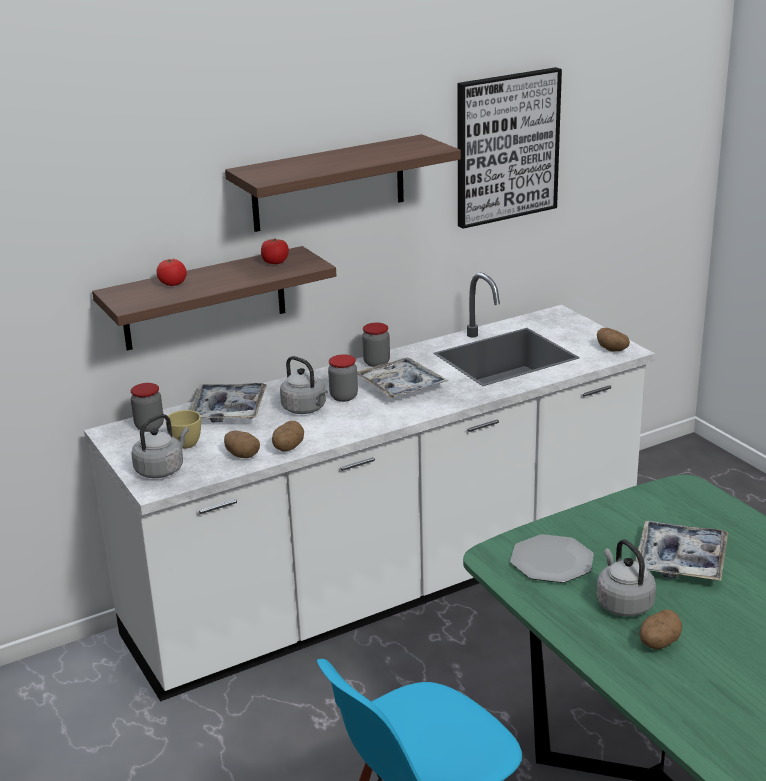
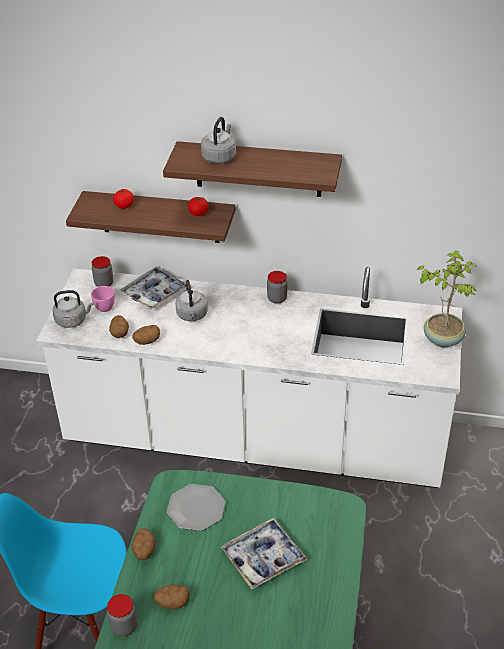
camera: 40 degrees right, 15 degrees up
yellow cup [165,410,201,449] -> pink cup [91,286,115,312]
jar [328,354,358,402] -> jar moved to [107,594,137,636]
tray [357,358,448,399] -> none
picture [457,67,562,229] -> none
grey kettle [596,539,656,616] -> grey kettle moved to [201,117,236,164]
potato [597,328,630,351] -> potato moved to [132,528,156,560]
none -> potted plant [417,251,478,348]

